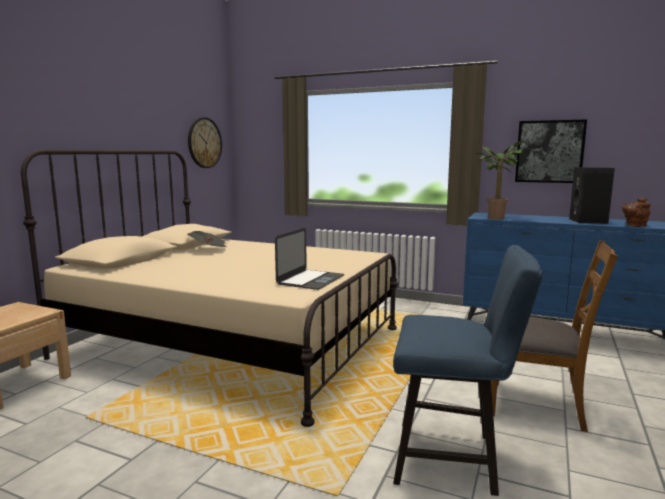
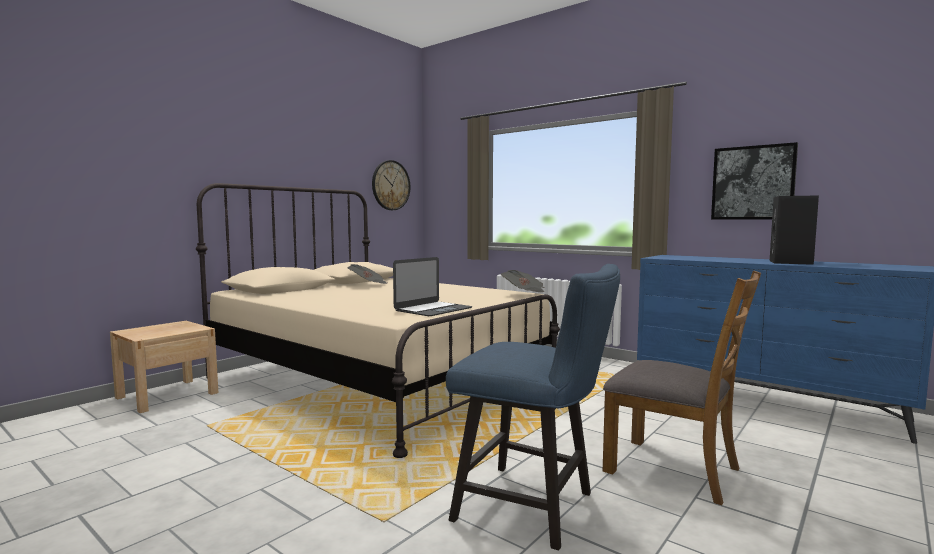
camera: 15 degrees right, 5 degrees down
potted plant [477,140,531,220] -> none
brown teapot [622,198,651,227] -> none
none -> newspaper [501,270,545,292]

